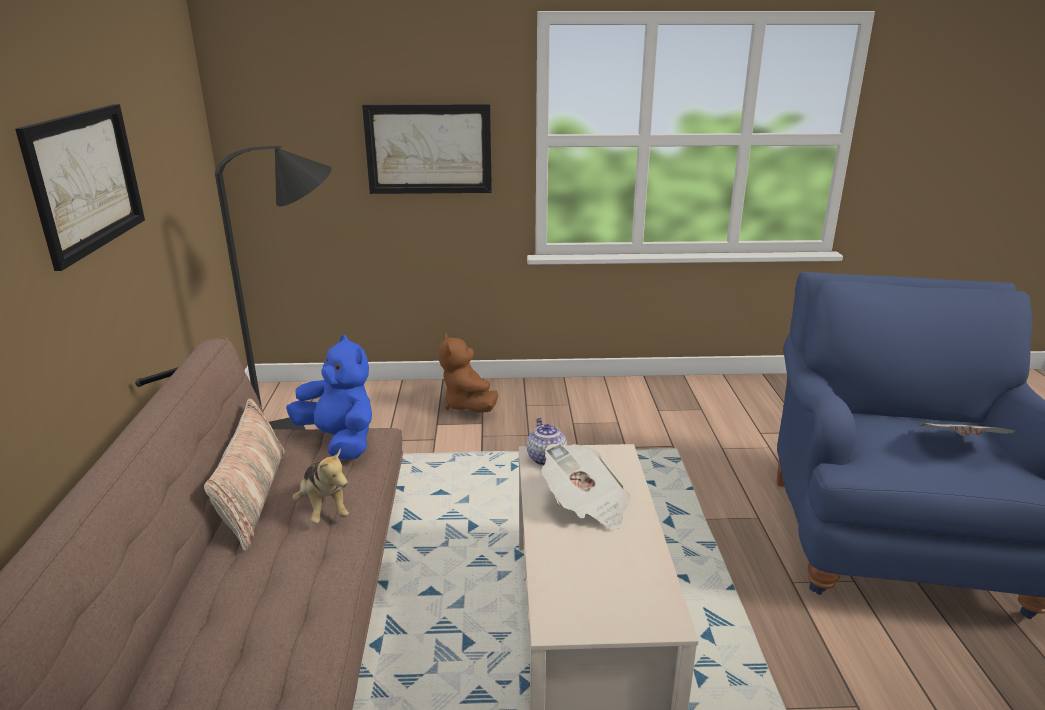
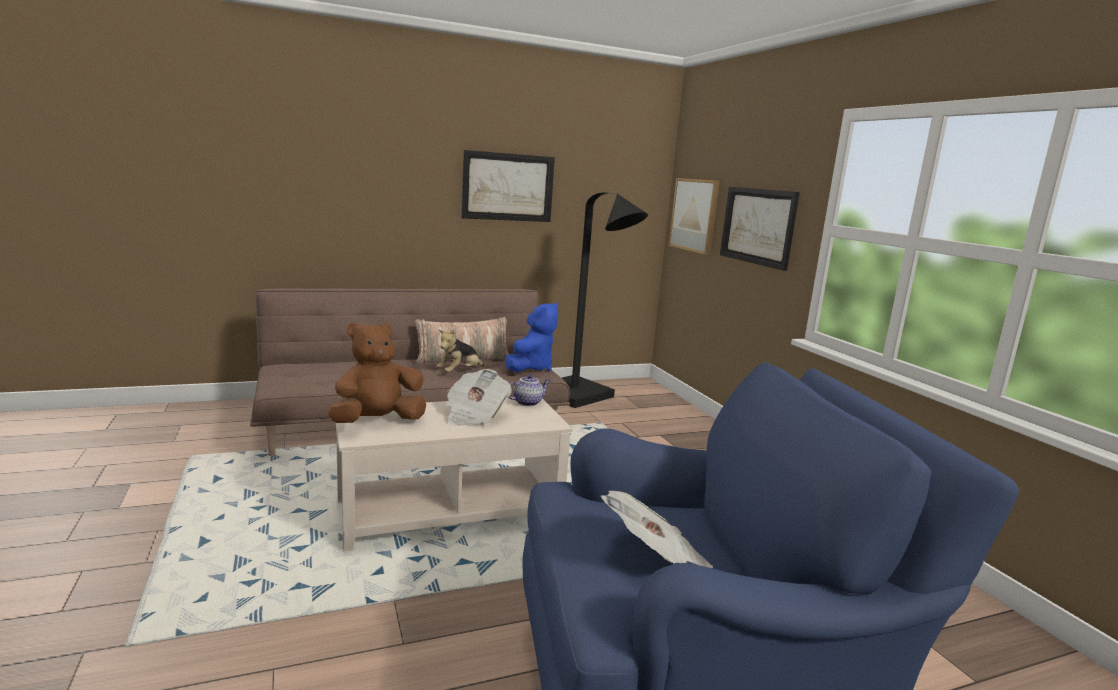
camera: 70 degrees right, 10 degrees down
brown plush toy [439,334,498,413] -> brown plush toy moved to [328,322,426,423]
none -> picture [669,178,720,255]

